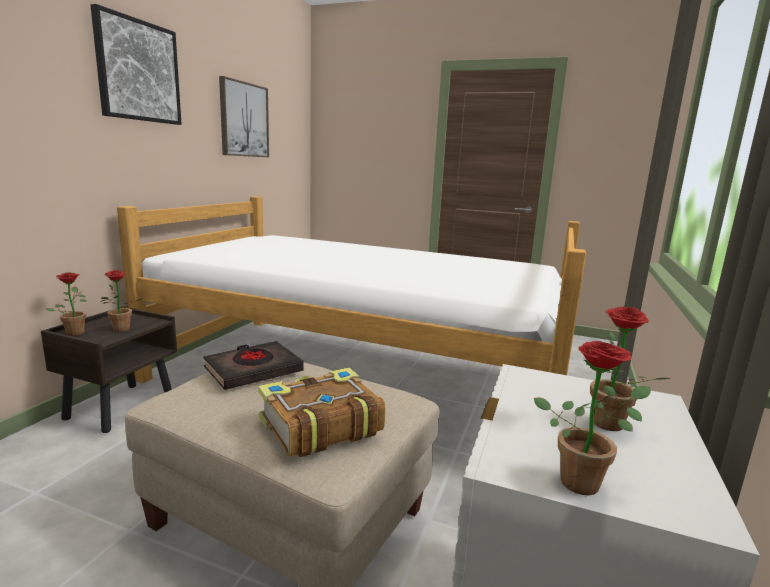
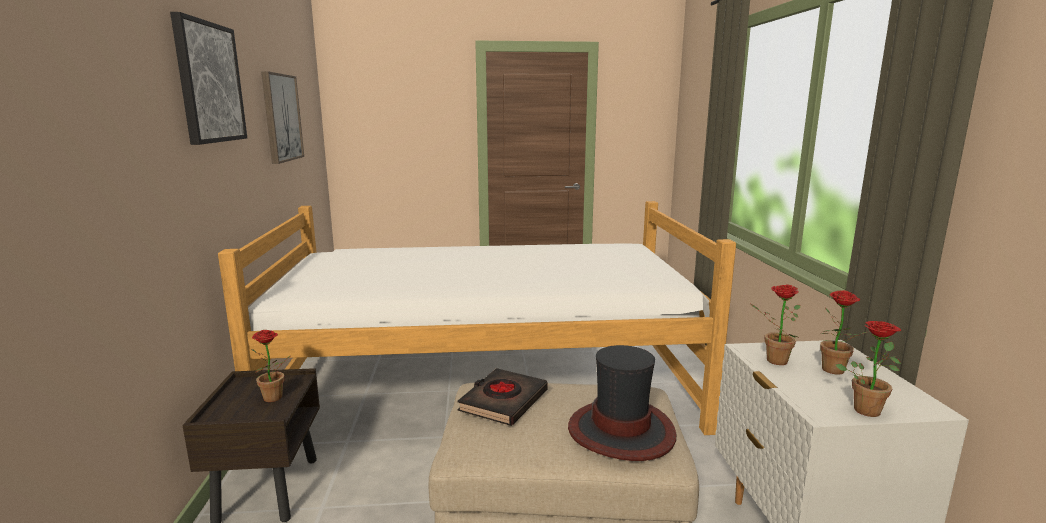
camera: 25 degrees left, 0 degrees up
potted plant [45,273,86,336] -> potted plant moved to [751,285,801,365]
book [258,368,385,457] -> hat [568,345,676,461]

